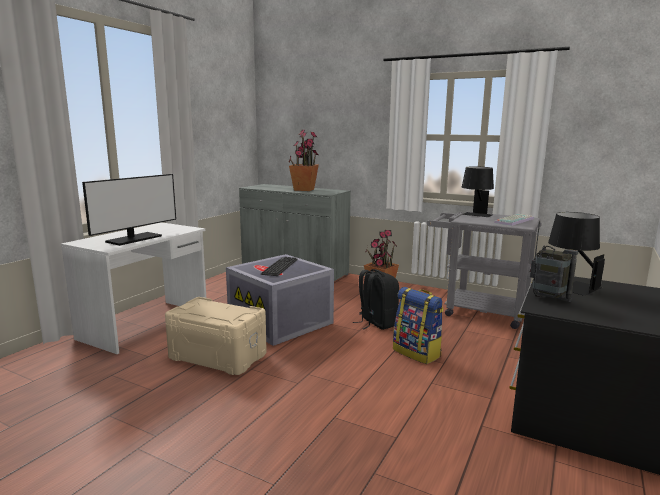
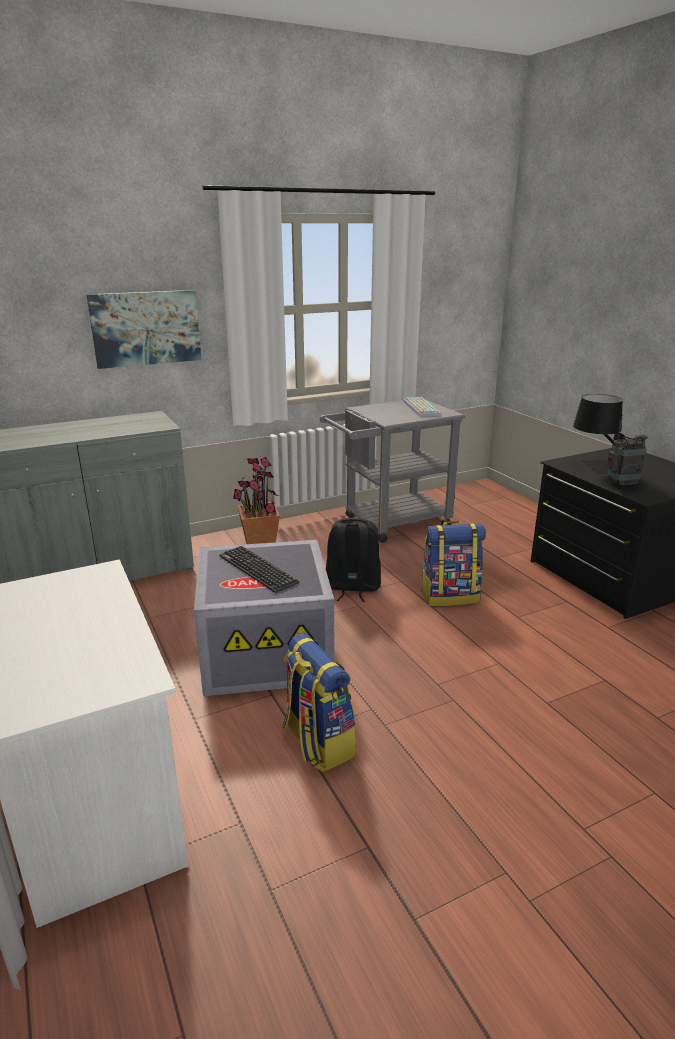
camera: 55 degrees left, 10 degrees up
monitor [82,174,176,246] -> none
beige storage box [165,297,267,375] -> backpack [283,633,356,772]
potted plant [289,130,319,191] -> none
black table lamp [462,166,494,217] -> none
none -> picture [87,290,201,369]

